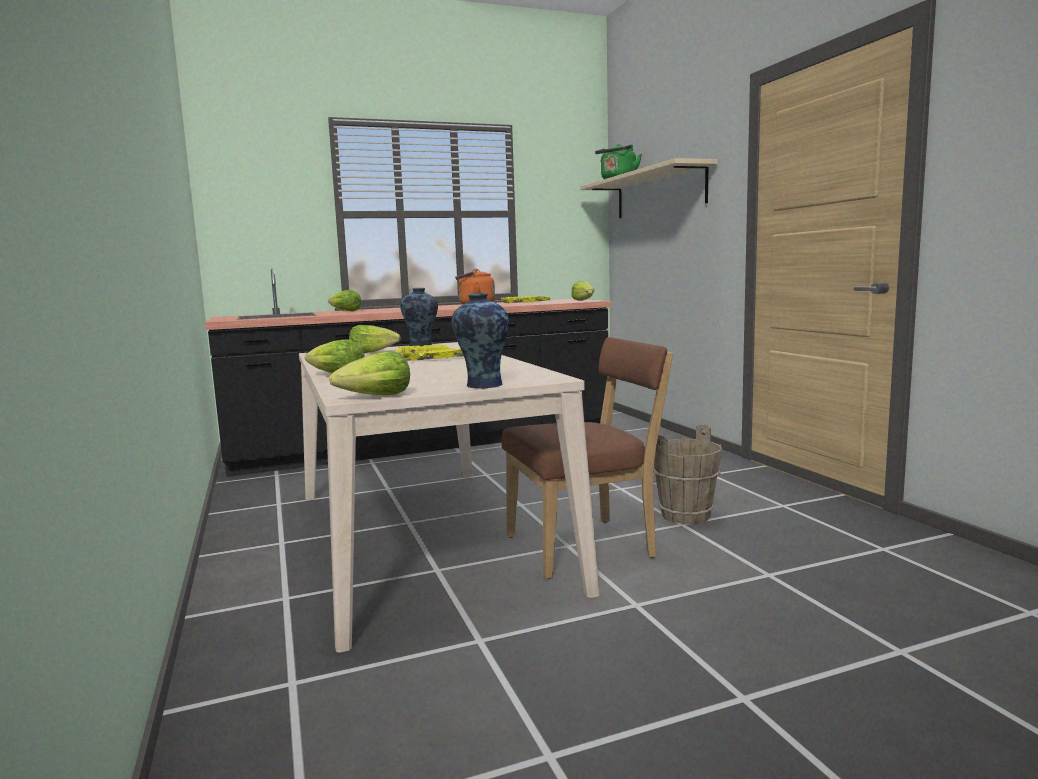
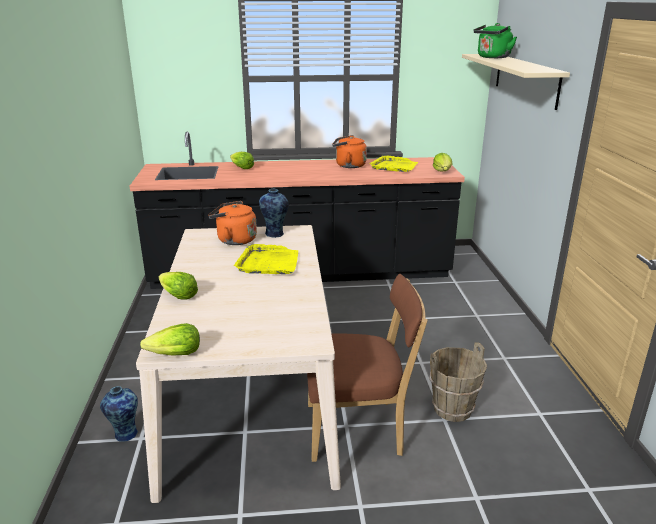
camera: 15 degrees right, 15 degrees up
lettuce [349,325,401,353] -> orange kettle [208,201,257,245]
vase [452,293,509,389] -> vase moved to [100,386,138,442]

